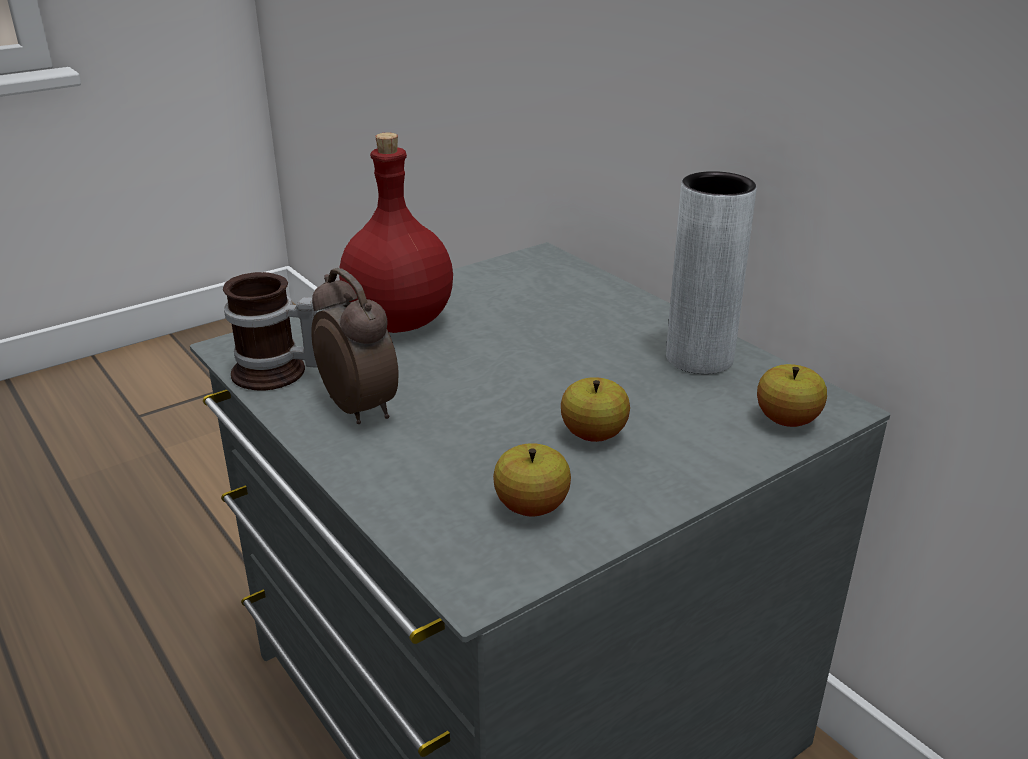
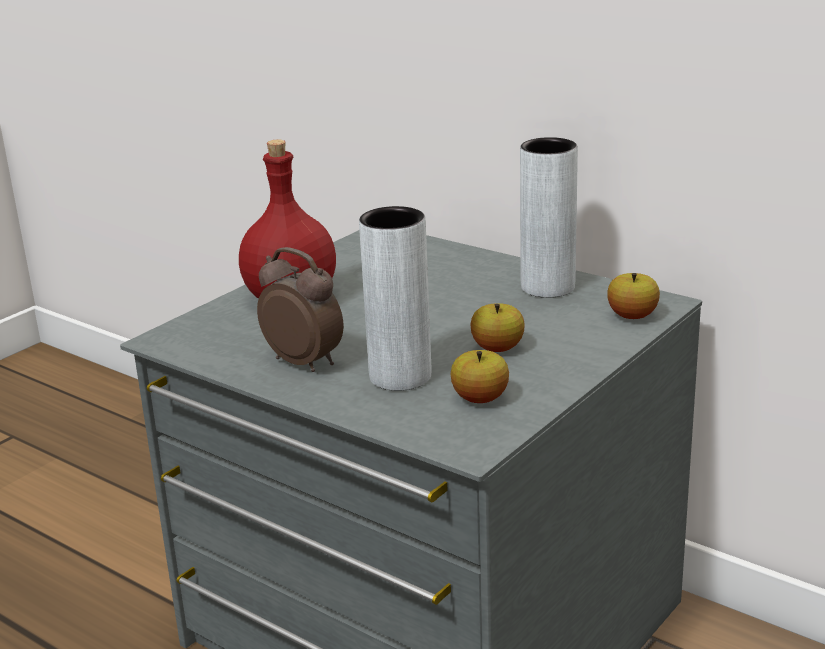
camera: 15 degrees left, 5 degrees down
mug [223,272,318,391] -> none
none -> grey vase [359,206,431,391]

